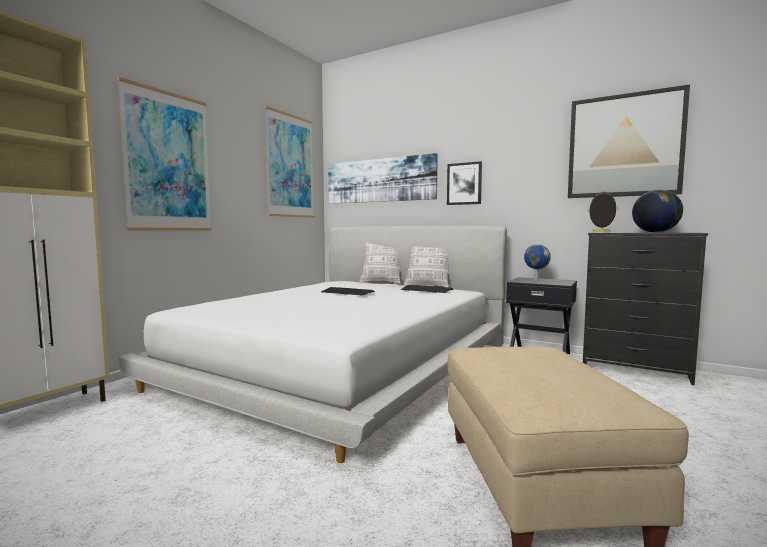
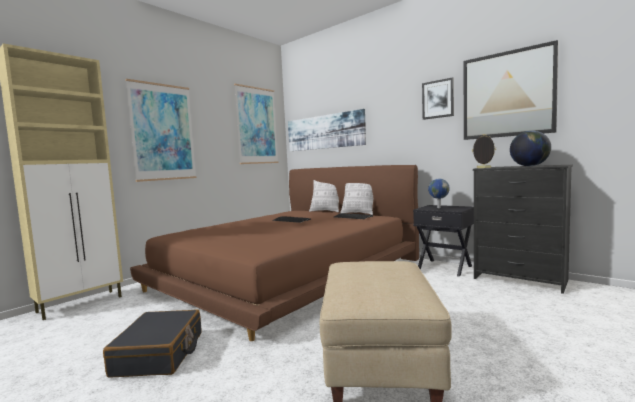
camera: 10 degrees right, 0 degrees up
white bed [118,226,507,463] -> brown bed [130,165,419,341]
picture [447,161,482,205] -> picture moved to [422,77,454,120]
none -> black suitcase [103,309,201,378]

